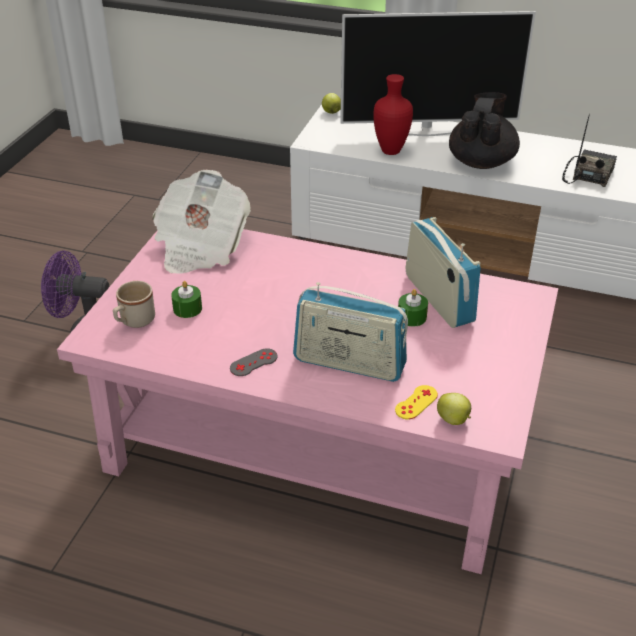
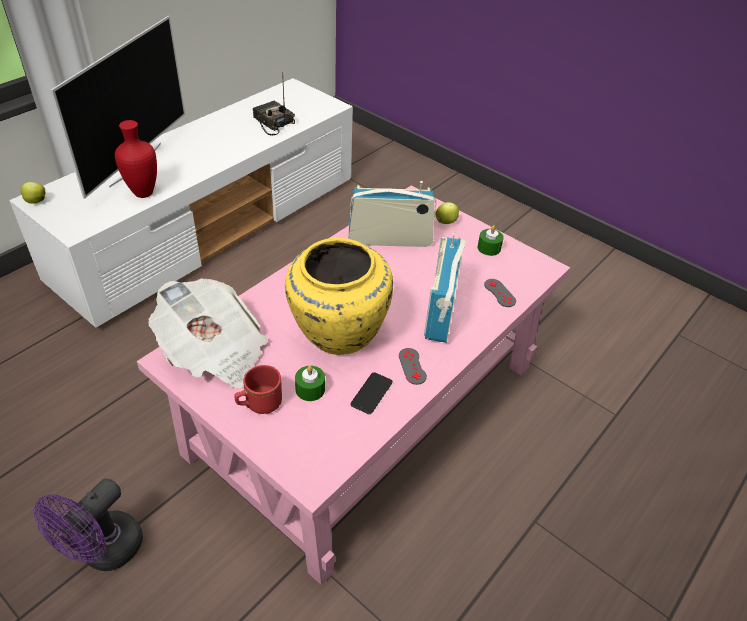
camera: 70 degrees left, 5 degrees up
beige mug [113,281,155,328] -> none
radio [293,282,408,382] -> radio turned 150 degrees clockwise [424,232,465,343]
yellow game controller [395,385,438,420] -> grey game controller [484,279,516,307]
green candle [398,289,428,326] -> green candle moved to [478,225,504,256]
apple [437,393,471,425] -> apple moved to [435,202,459,224]
black teapot [449,92,520,169] -> none
none -> red mug [234,365,282,414]
none -> yellow vase [285,238,393,355]
none -> phone [350,372,393,414]

